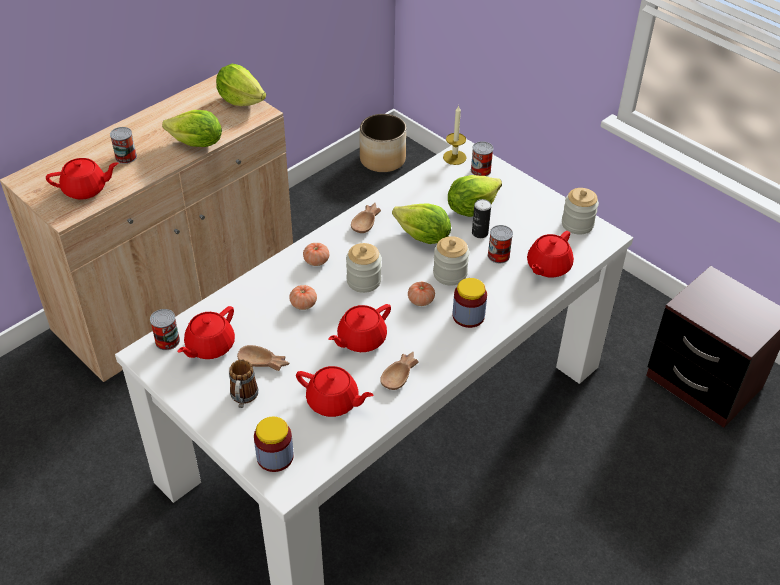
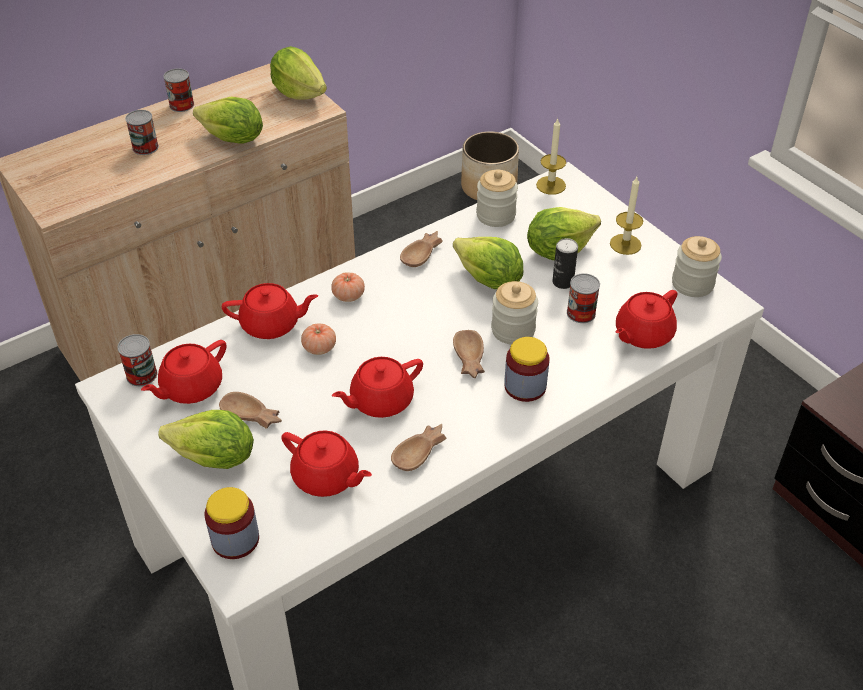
camera: 10 degrees right, 0 degrees up
red teapot [46,158,119,200] -> red teapot moved to [222,283,318,339]
mug [229,359,258,408] -> lettuce [158,410,254,469]
jar [346,243,382,293] -> jar moved to [476,170,518,227]
tomato [408,282,435,306] -> brown bowl [453,330,485,378]
can [471,141,493,176] -> can moved to [163,68,194,112]
none -> candle [610,177,643,255]

